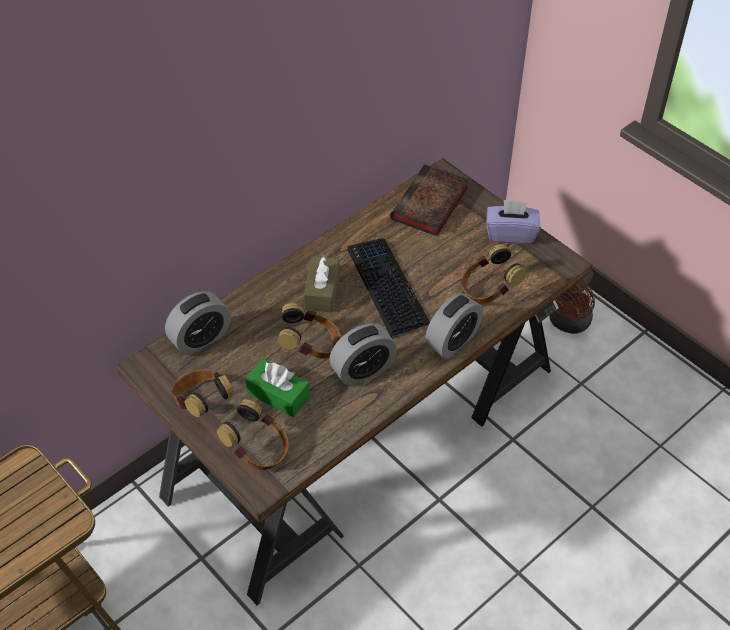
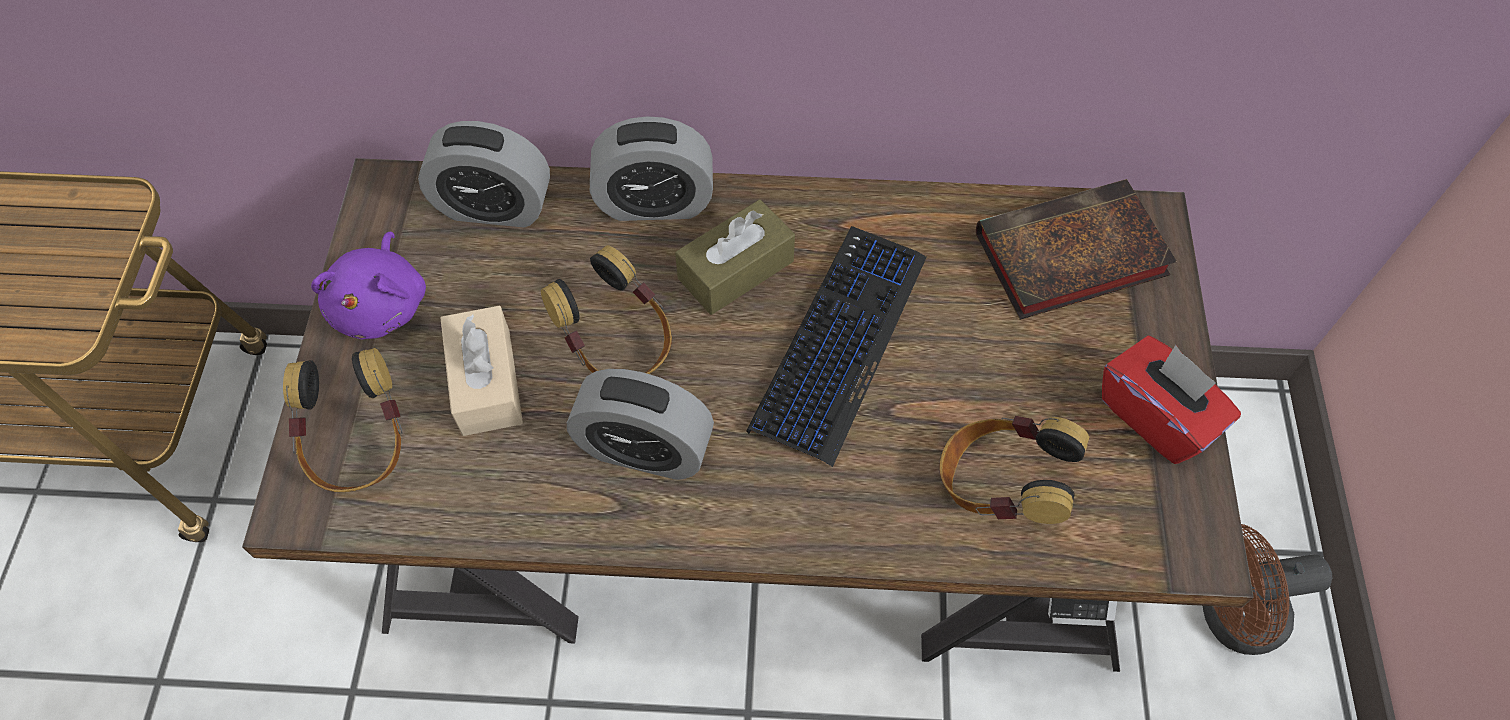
camera: 45 degrees right, 10 degrees up
headphones [172,370,234,417] -> purple plush toy [311,232,426,339]
green tissue box [245,359,310,417] -> beige tissue box [441,306,523,436]
alarm clock [425,293,483,359] -> alarm clock moved to [590,116,713,221]
purple tissue box [486,200,541,244] -> red tissue box [1102,336,1241,464]

